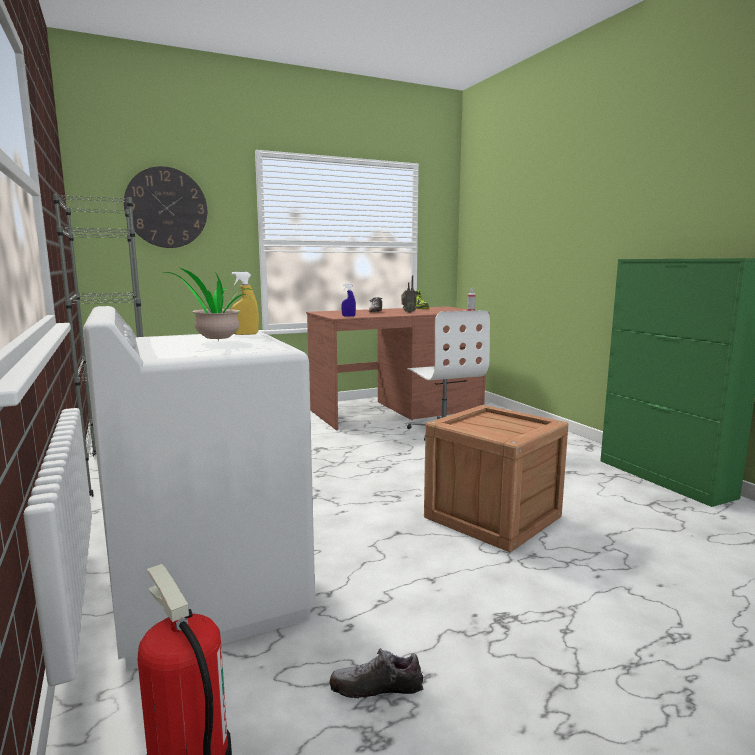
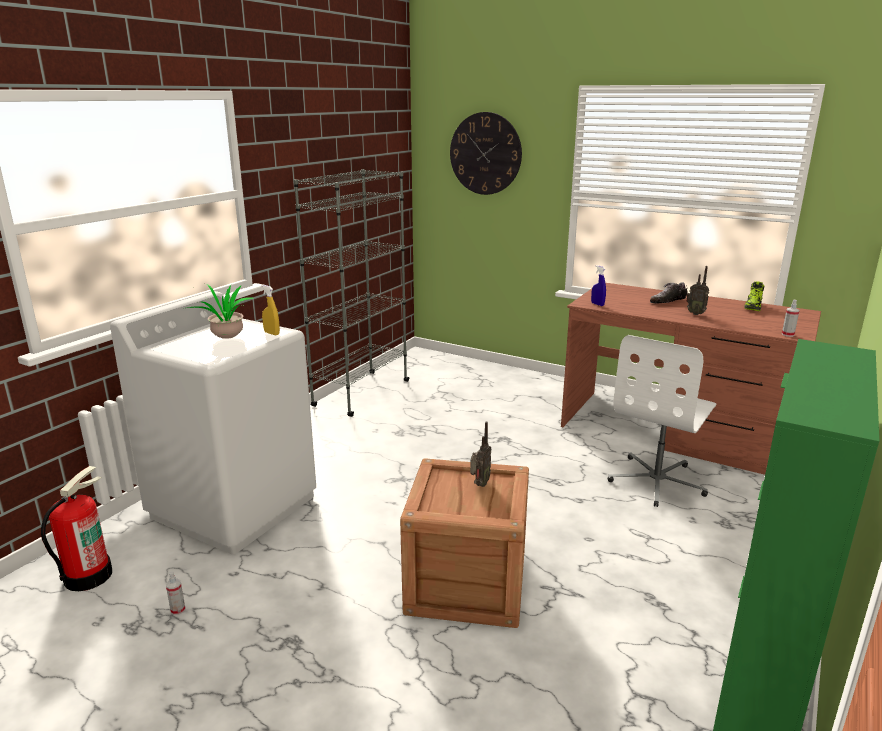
camera: 55 degrees right, 10 degrees up
shoe [330,648,424,698] -> spray bottle [166,571,186,615]
none -> radio [470,422,491,487]

